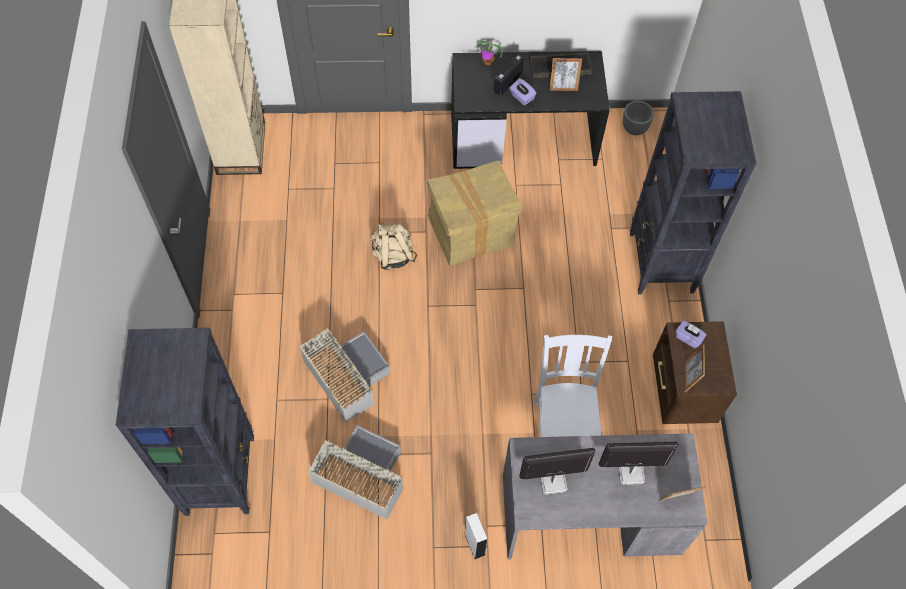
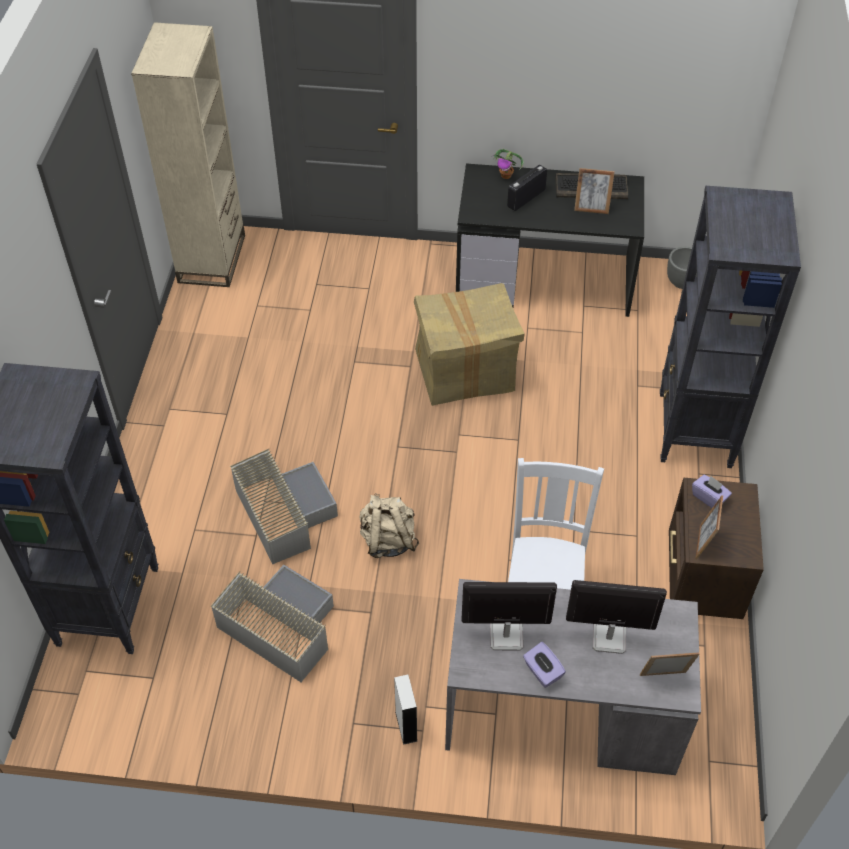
camera: 10 degrees right, 10 degrees down
beige backpack [371,222,417,270] -> beige backpack moved to [360,493,419,558]
purple tissue box [509,78,536,106] -> purple tissue box moved to [523,642,566,688]

